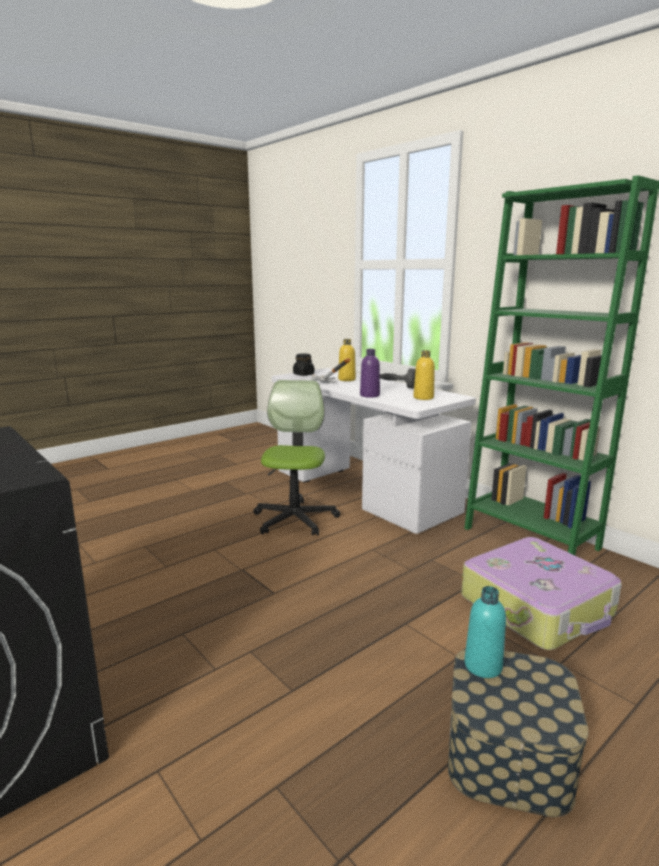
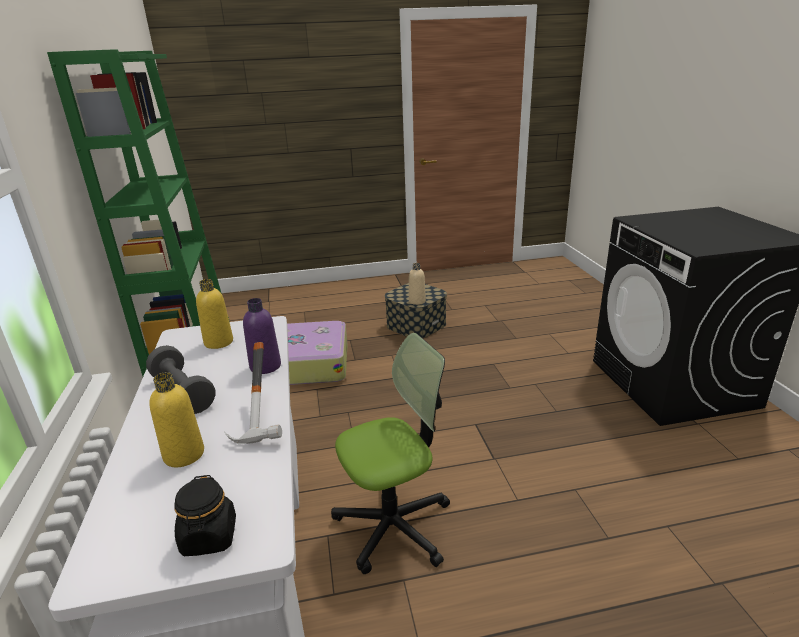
camera: 150 degrees left, 10 degrees up
office chair [253,380,340,536] -> office chair turned 150 degrees counterclockwise [331,333,450,574]
turquoise bottle [464,586,506,678] -> beige bottle [409,263,426,305]

